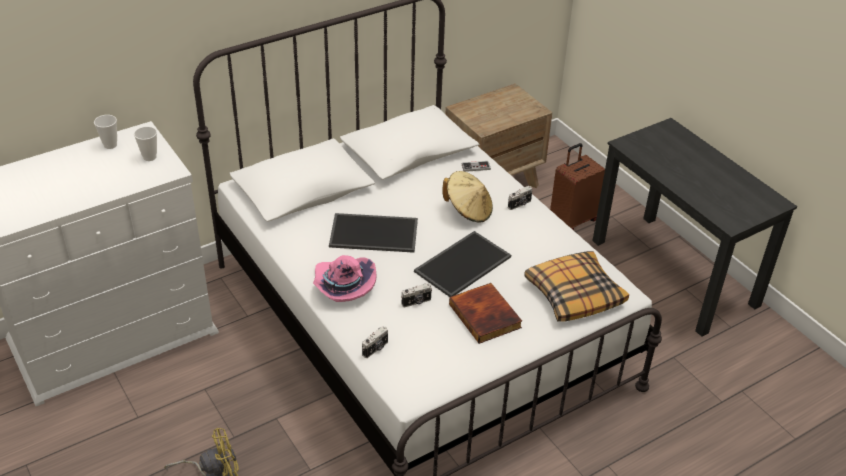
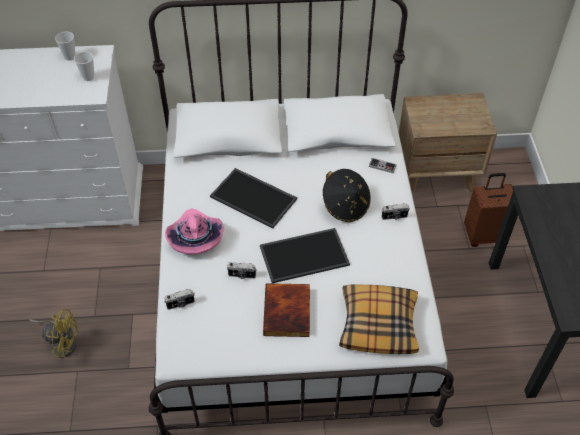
camera: 30 degrees right, 10 degrees up
beige hat [442,171,493,222] -> black hat [323,169,371,222]

